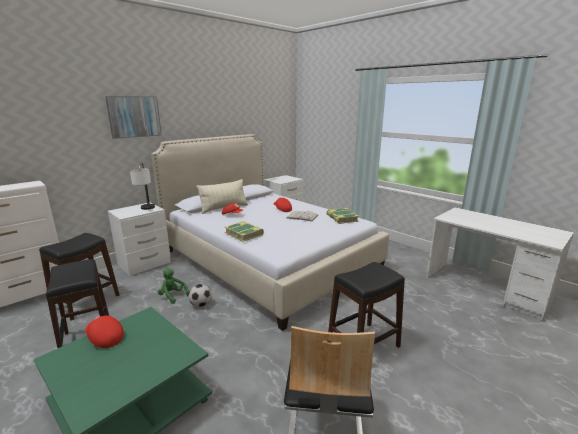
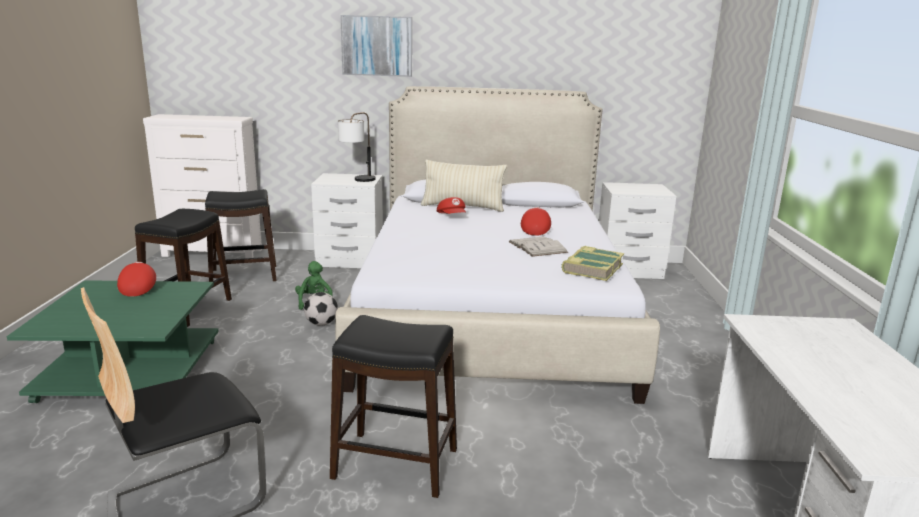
camera: 45 degrees right, 0 degrees up
book [225,221,264,242] -> none

